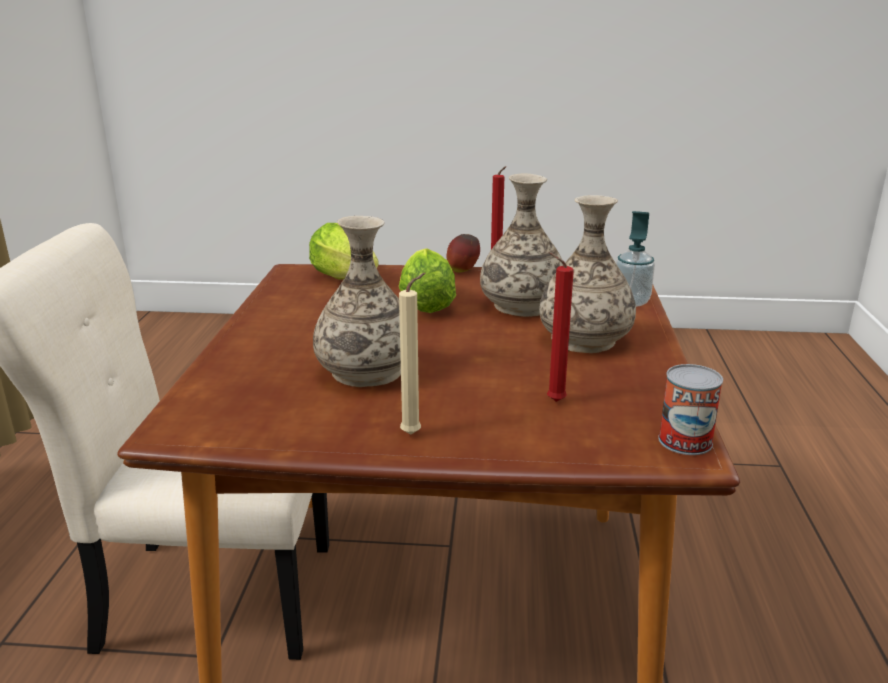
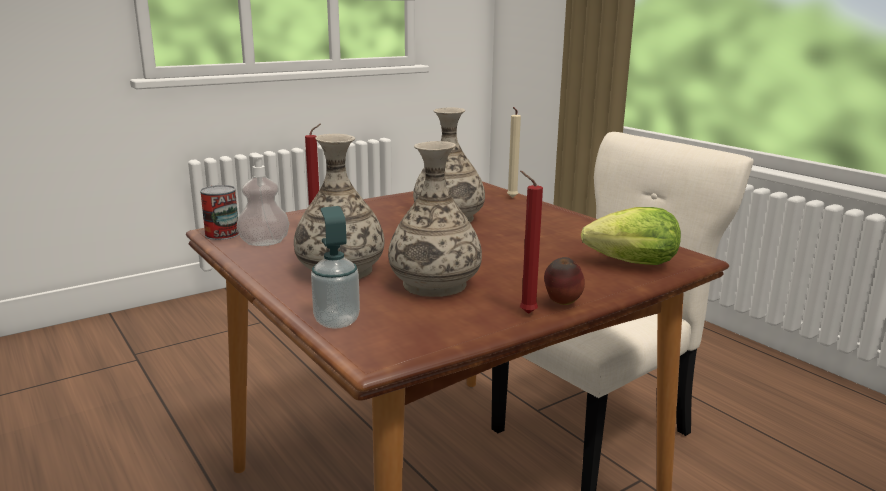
camera: 140 degrees right, 5 degrees down
lettuce [399,248,456,313] -> none
beige candle [399,273,425,434] -> beige candle moved to [507,107,521,198]
none -> soap dispenser [237,154,289,246]

